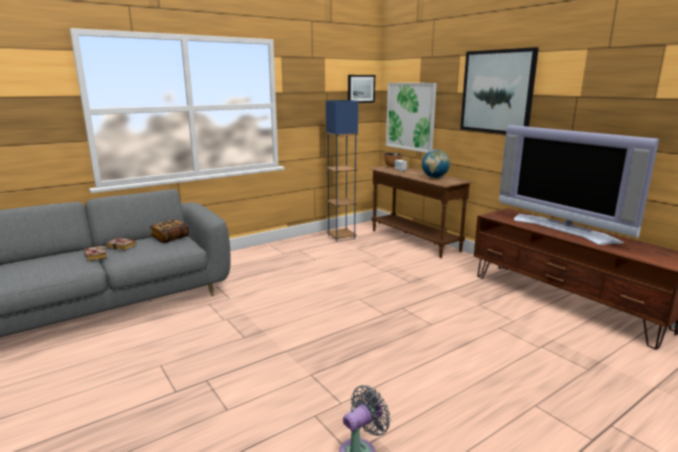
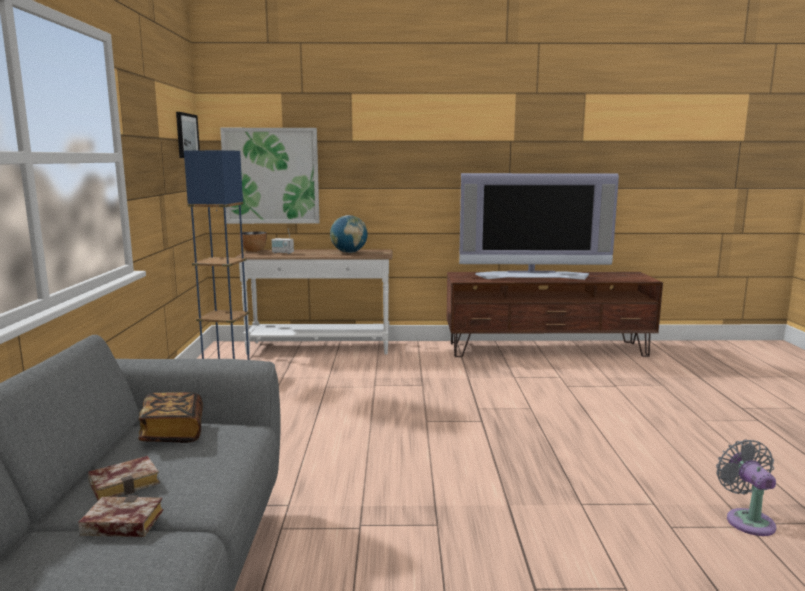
camera: 55 degrees left, 5 degrees down
brown console table [370,166,472,258] -> white console table [235,250,393,355]
picture [460,47,539,134] -> none

